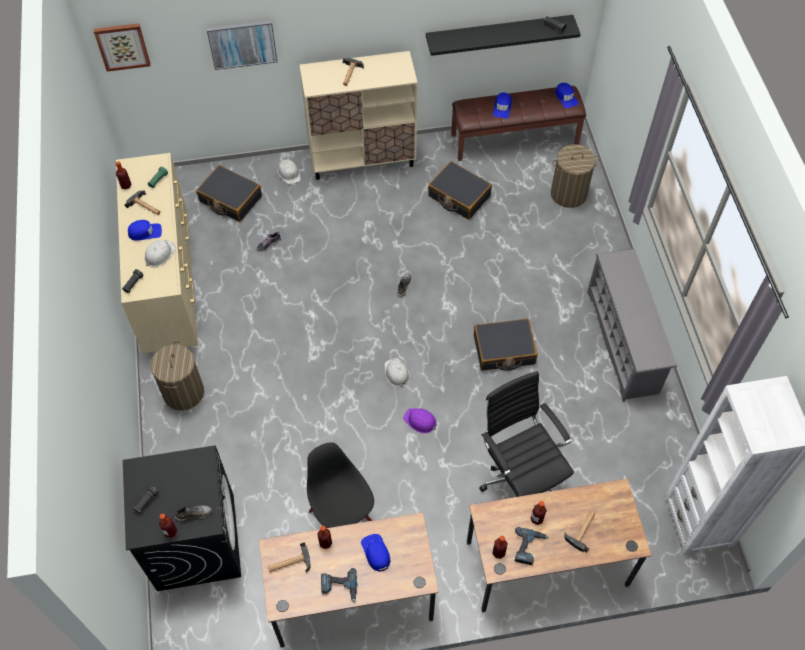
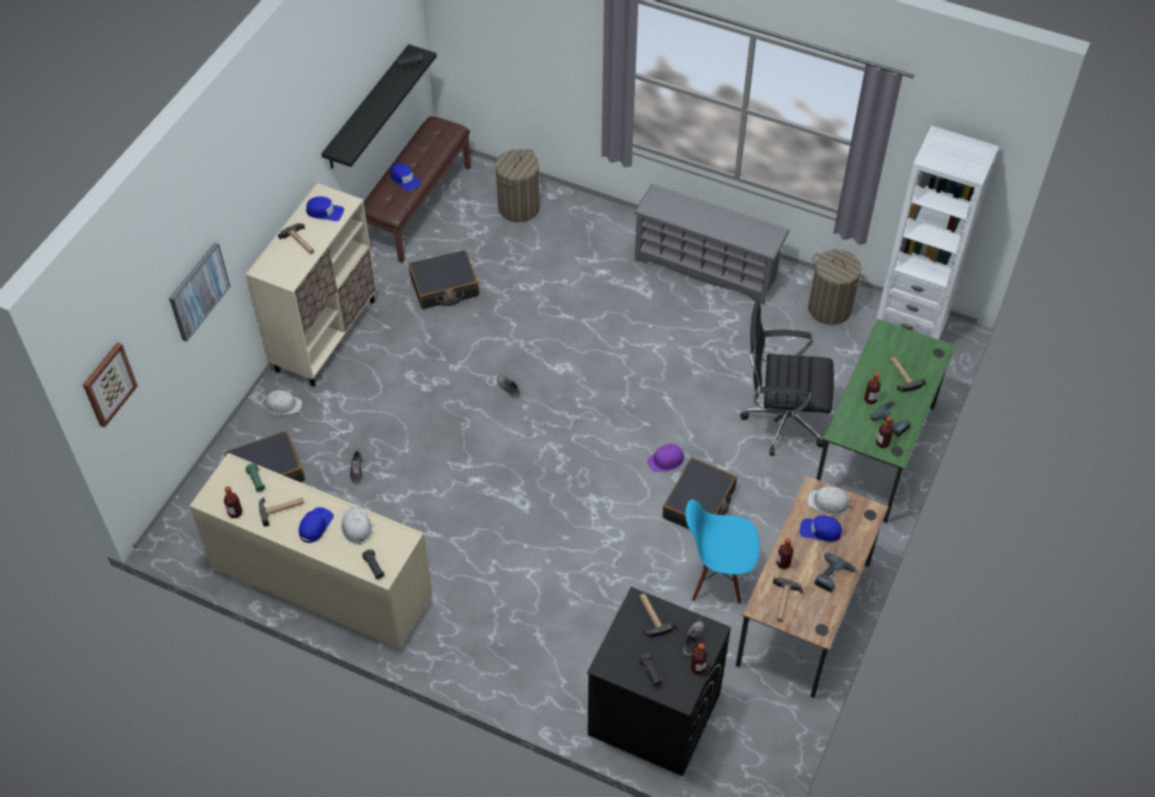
camera: 55 degrees left, 5 degrees down
laundry basket [150,341,204,411] -> laundry basket moved to [808,249,864,325]
black chair [307,442,374,528] -> blue chair [685,499,760,604]
white hard hat [384,358,410,387] -> white hard hat moved to [807,487,853,516]
brown desk [467,478,652,613] -> green desk [816,319,955,523]
black suitcase [474,319,538,371] -> black suitcase moved to [662,457,737,529]
blue cap [555,83,578,108] -> blue cap moved to [306,196,344,221]
none -> hammer [639,594,677,638]

